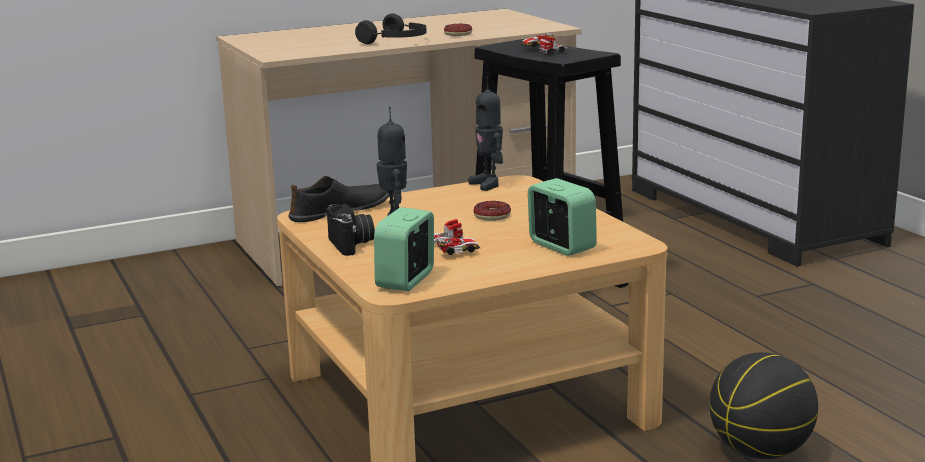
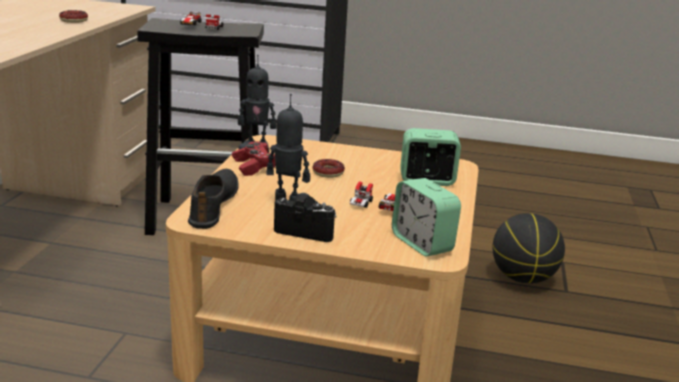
camera: 55 degrees left, 5 degrees up
black headphones [355,14,427,44] -> none
none -> red game controller [232,141,275,176]

